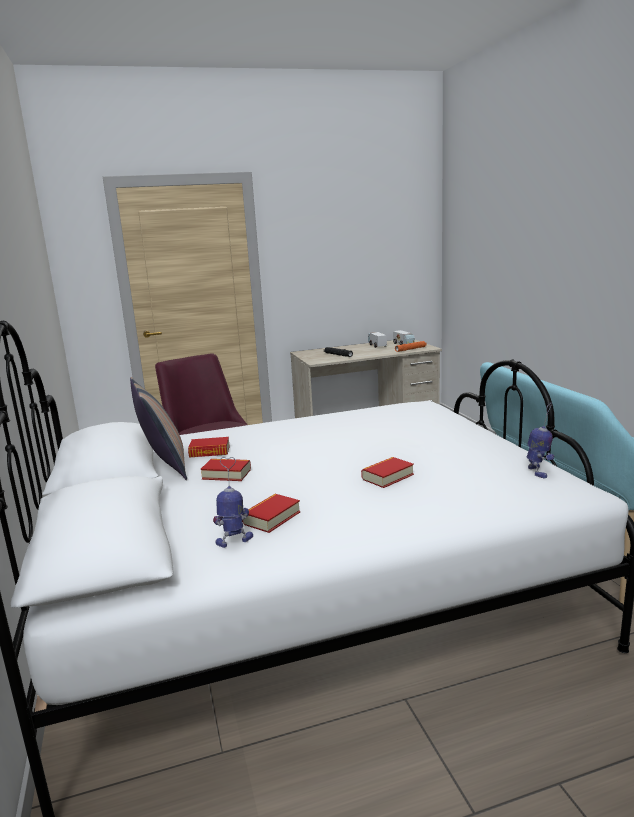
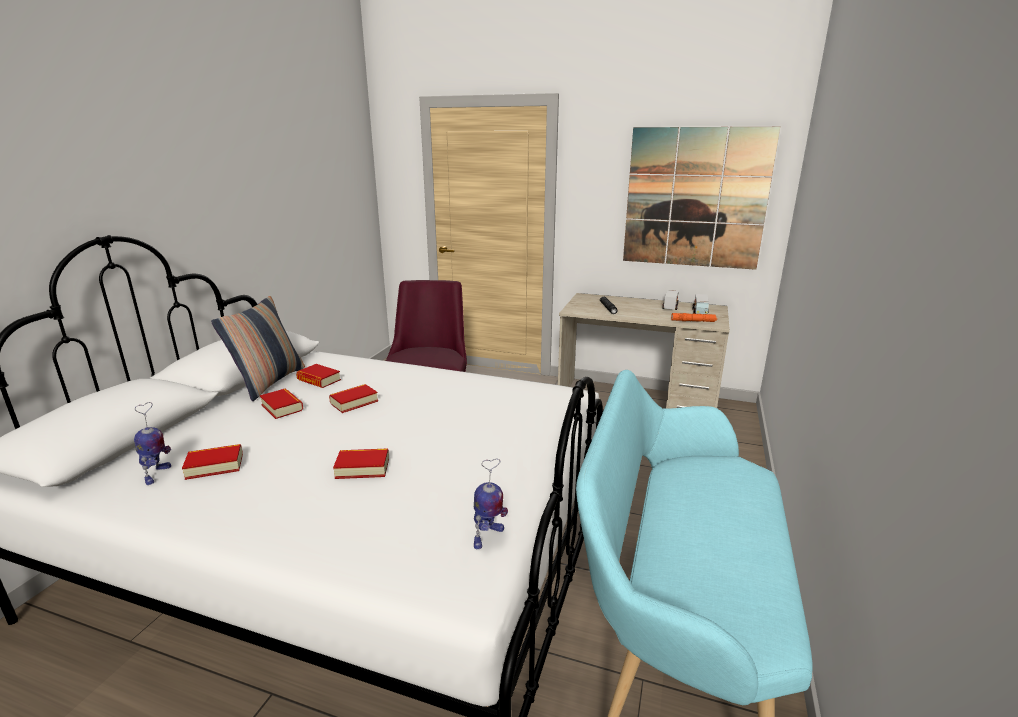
camera: 35 degrees right, 5 degrees up
toy robot [213,457,253,548] -> toy robot turned 75 degrees clockwise [134,402,171,485]
none -> book [329,384,378,413]
none -> picture [623,127,780,270]

